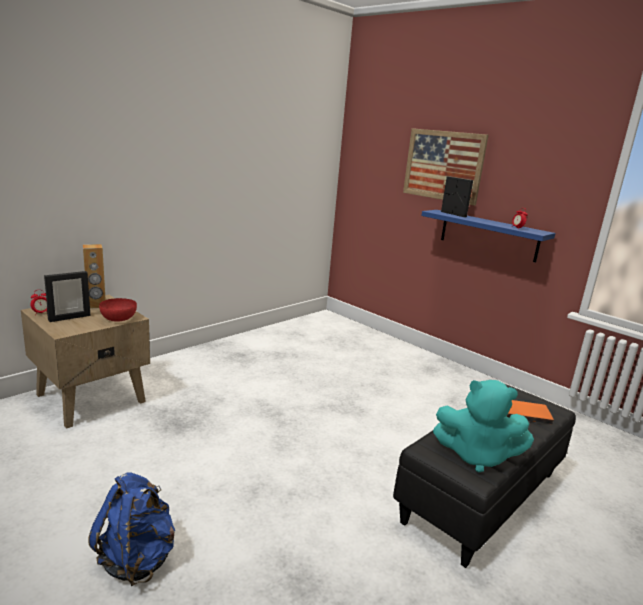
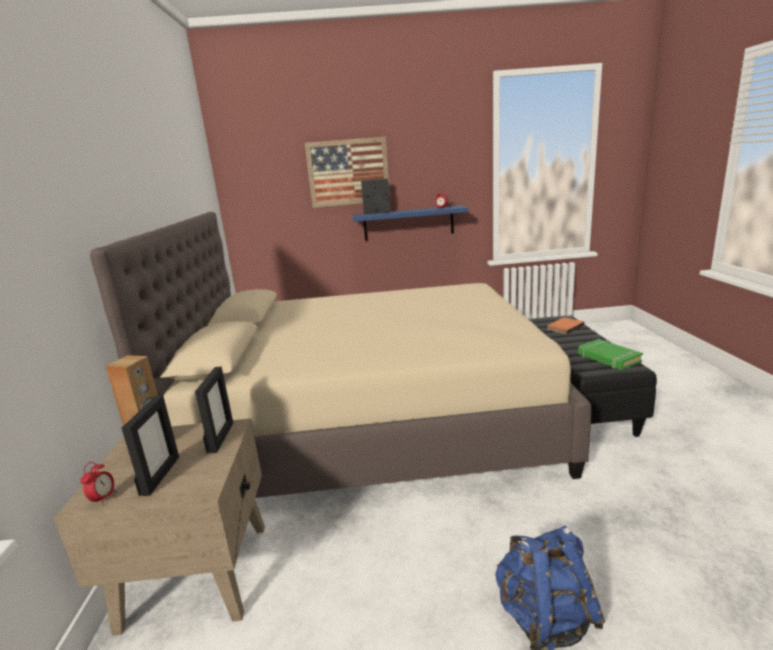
camera: 45 degrees left, 0 degrees up
red bowl [99,298,137,322] -> picture frame [195,367,233,454]
turquoise plush toy [433,380,534,473] -> green book [578,339,643,370]
none -> beige bed [90,212,591,498]

